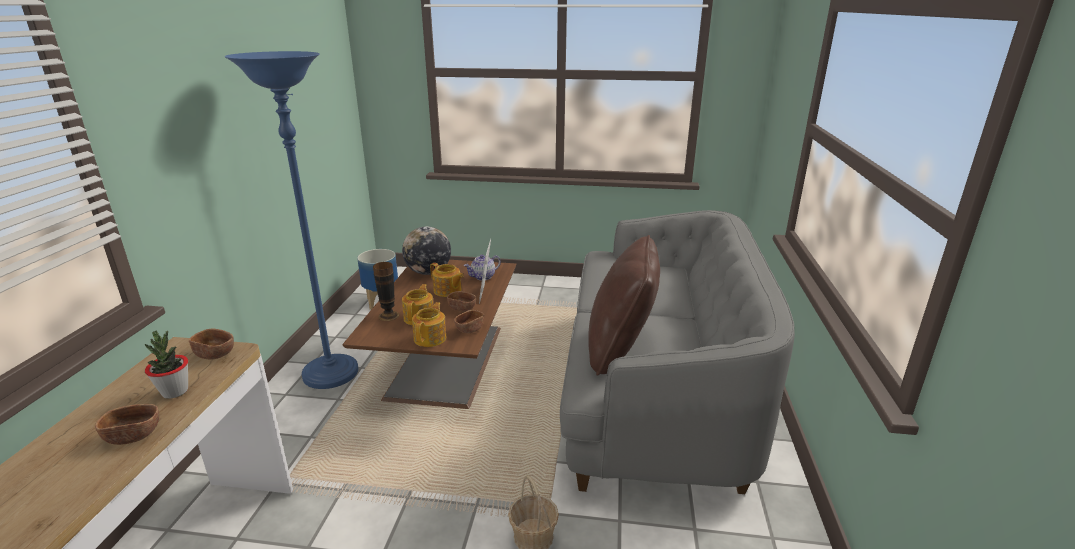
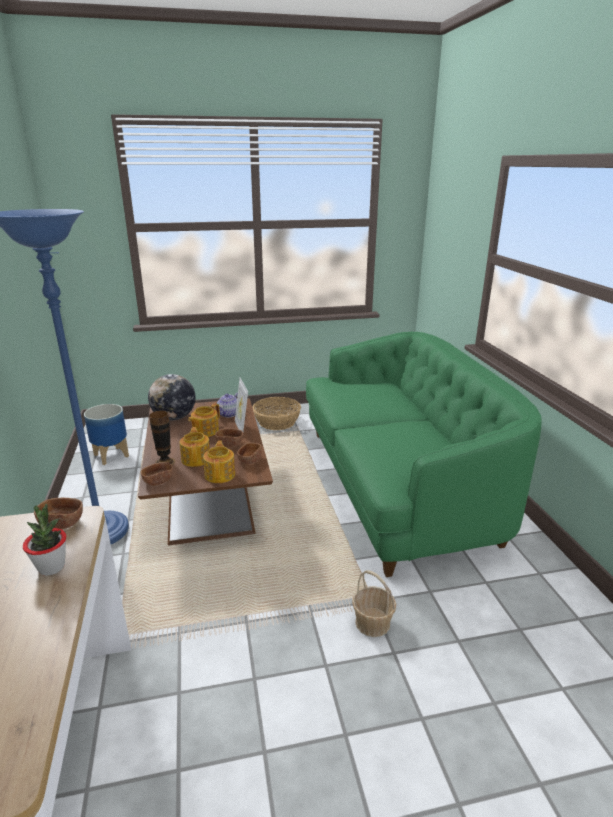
camera: 20 degrees left, 0 degrees up
brown bowl [95,404,159,445] -> brown bowl moved to [141,462,173,485]
teapot [430,263,464,297] -> teapot turned 105 degrees clockwise [188,403,220,437]
grey sofa [560,210,795,494] -> green sofa [306,332,542,577]
brown pillow [588,235,660,376] -> none
none -> basket [252,397,301,430]

